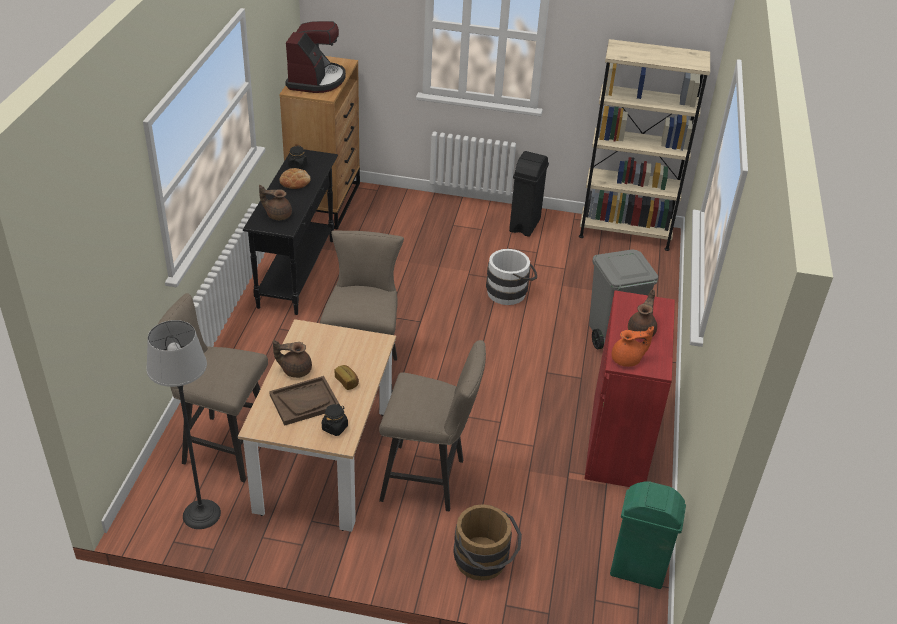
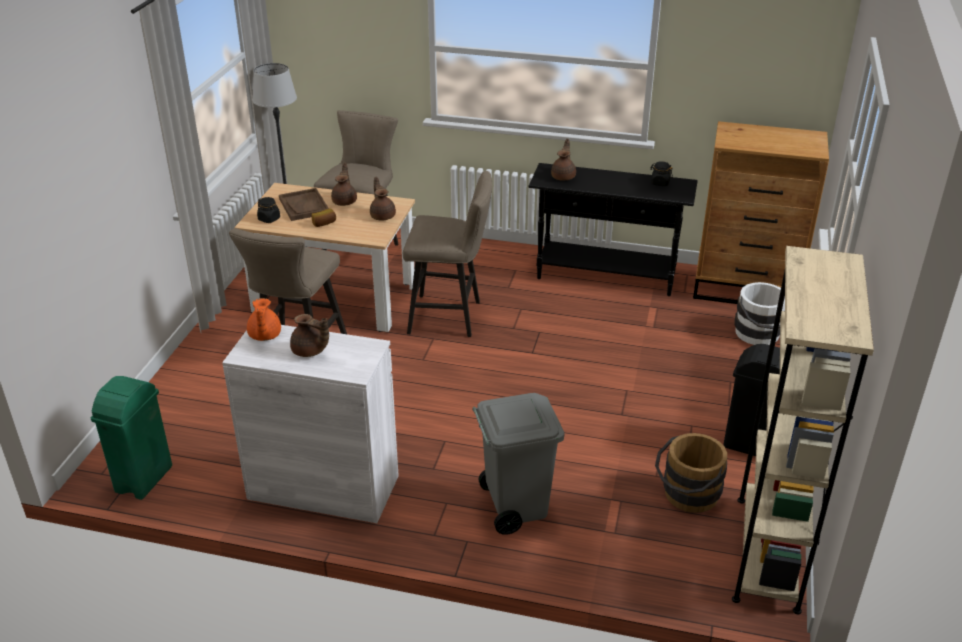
camera: 95 degrees right, 5 degrees down
bread [280,168,311,189] -> none
coffee machine [285,21,346,93] -> none
brown bucket [453,504,522,581] -> brown bucket moved to [655,433,727,513]
white bucket [486,249,537,305] -> white bucket moved to [734,282,785,345]
red cabinet [585,291,675,487] -> white cabinet [222,325,399,523]
none -> brown teapot [370,177,396,221]

